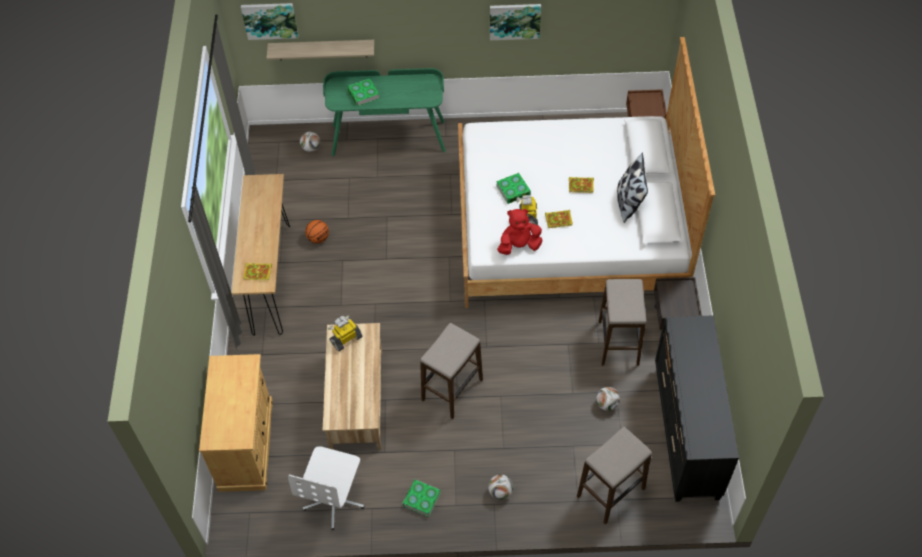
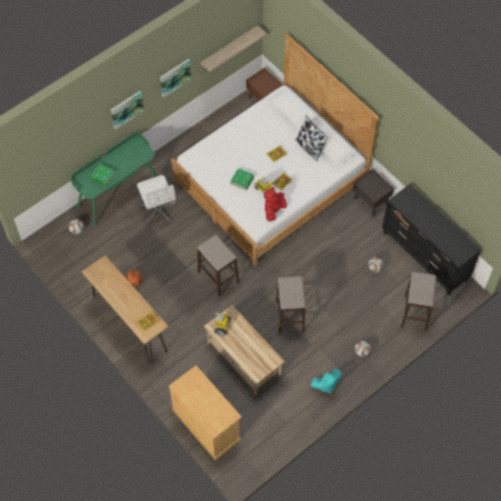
camera: 40 degrees left, 5 degrees up
picture [241,3,298,40] -> picture moved to [111,91,144,129]
shelf [267,40,374,60] -> shelf moved to [200,25,267,73]
white office chair [288,446,365,530] -> white office chair moved to [137,175,176,224]
book [402,479,441,517] -> turquoise plush toy [311,369,342,393]
stool [599,279,647,366] -> stool moved to [197,234,239,297]

